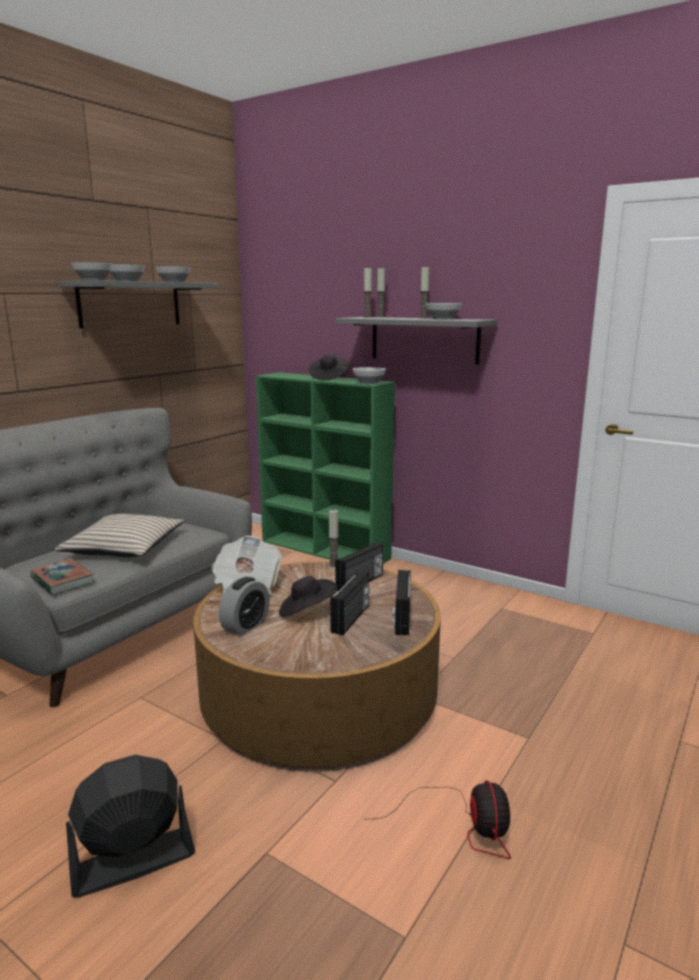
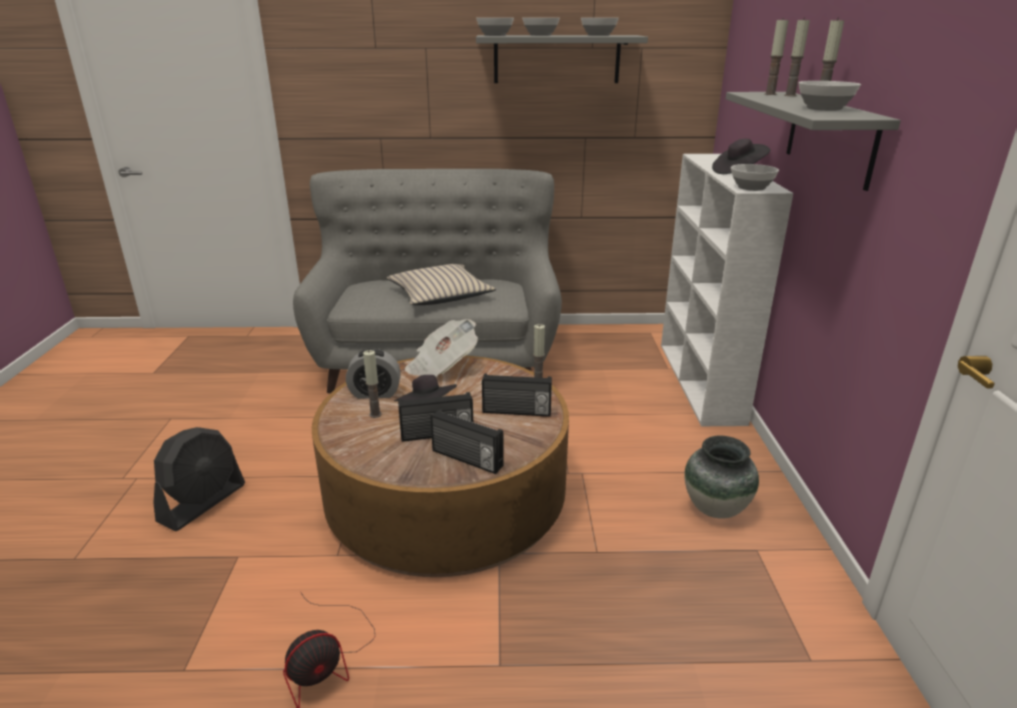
camera: 55 degrees right, 10 degrees up
book [30,558,94,595] -> none
black fan [66,755,195,898] -> black fan turned 90 degrees clockwise [154,427,245,531]
green bookcase [256,372,395,564] -> white bookcase [661,154,793,426]
radio [392,570,411,635] -> radio turned 120 degrees counterclockwise [431,409,504,474]
none -> candle [363,350,382,418]
none -> vase [684,435,759,519]

